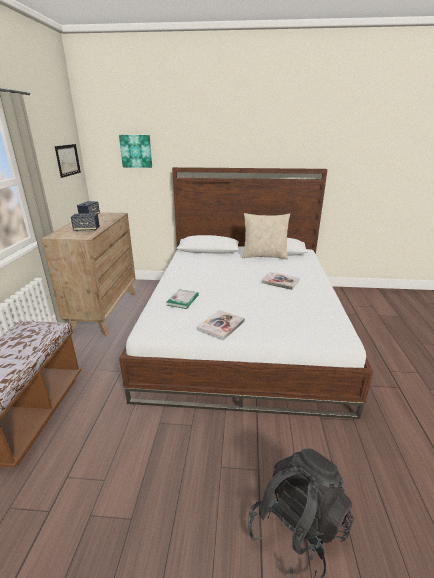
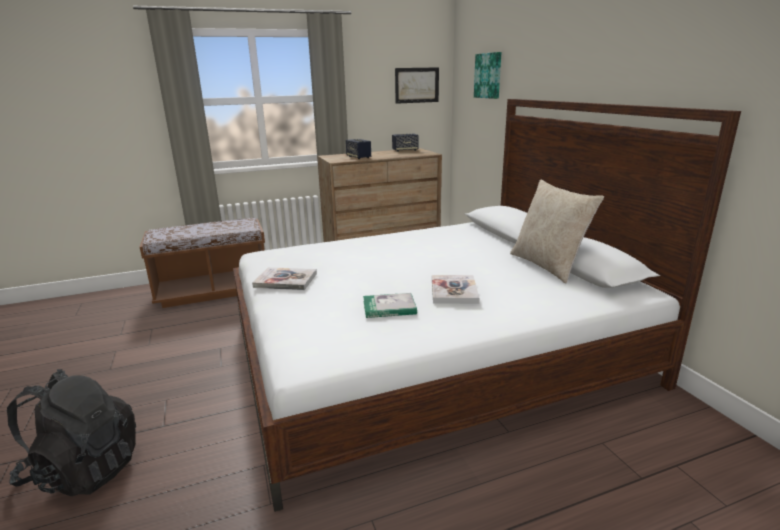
camera: 65 degrees right, 5 degrees down
book [166,289,199,309] -> book moved to [363,293,417,318]

